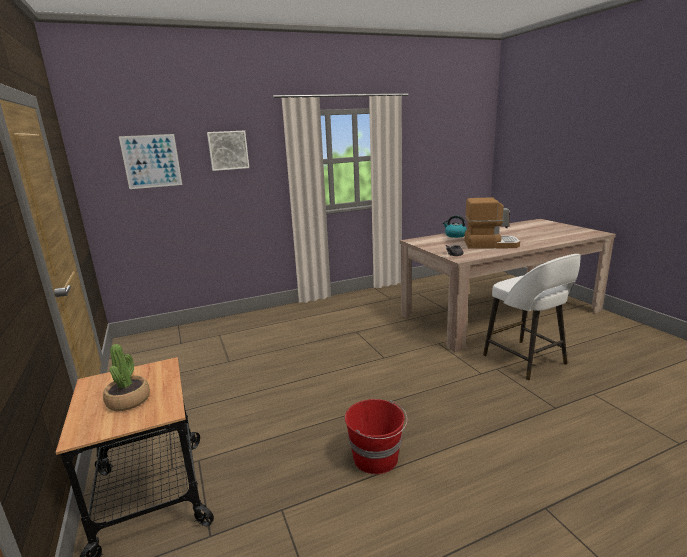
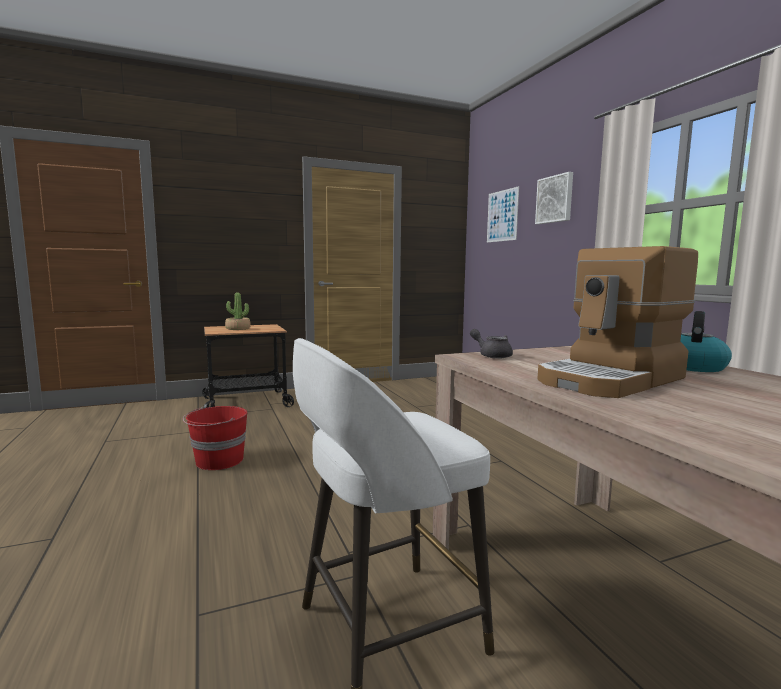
camera: 90 degrees right, 10 degrees down
coffee machine [464,197,520,249] -> coffee machine turned 45 degrees clockwise [538,246,698,398]

